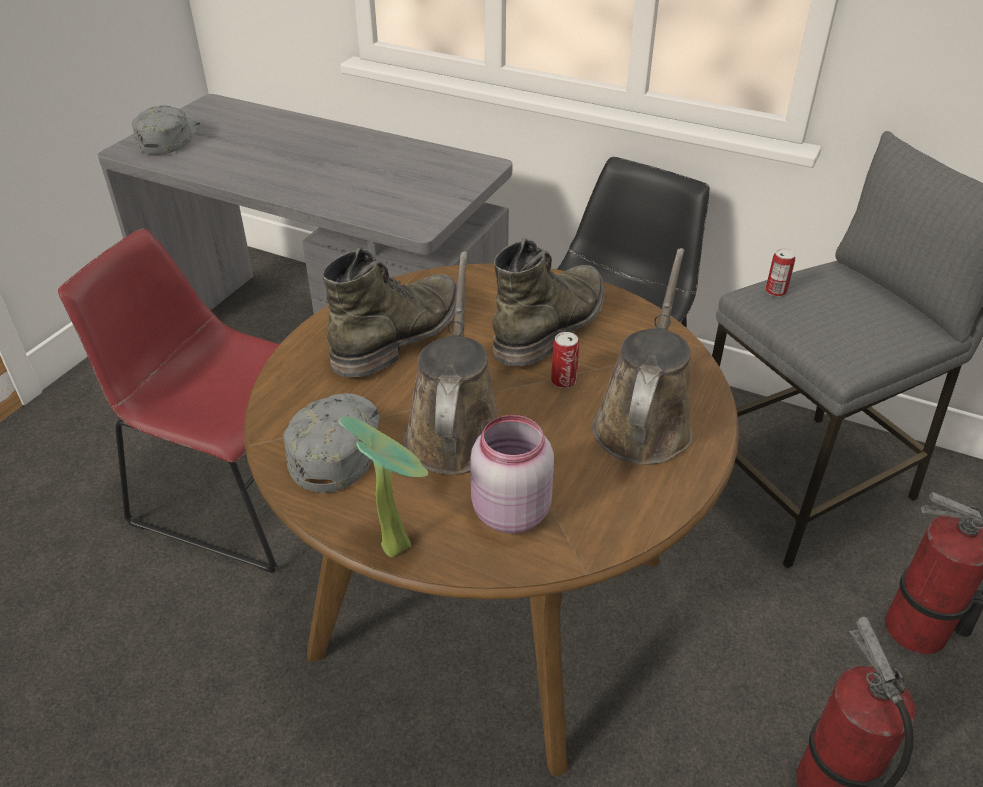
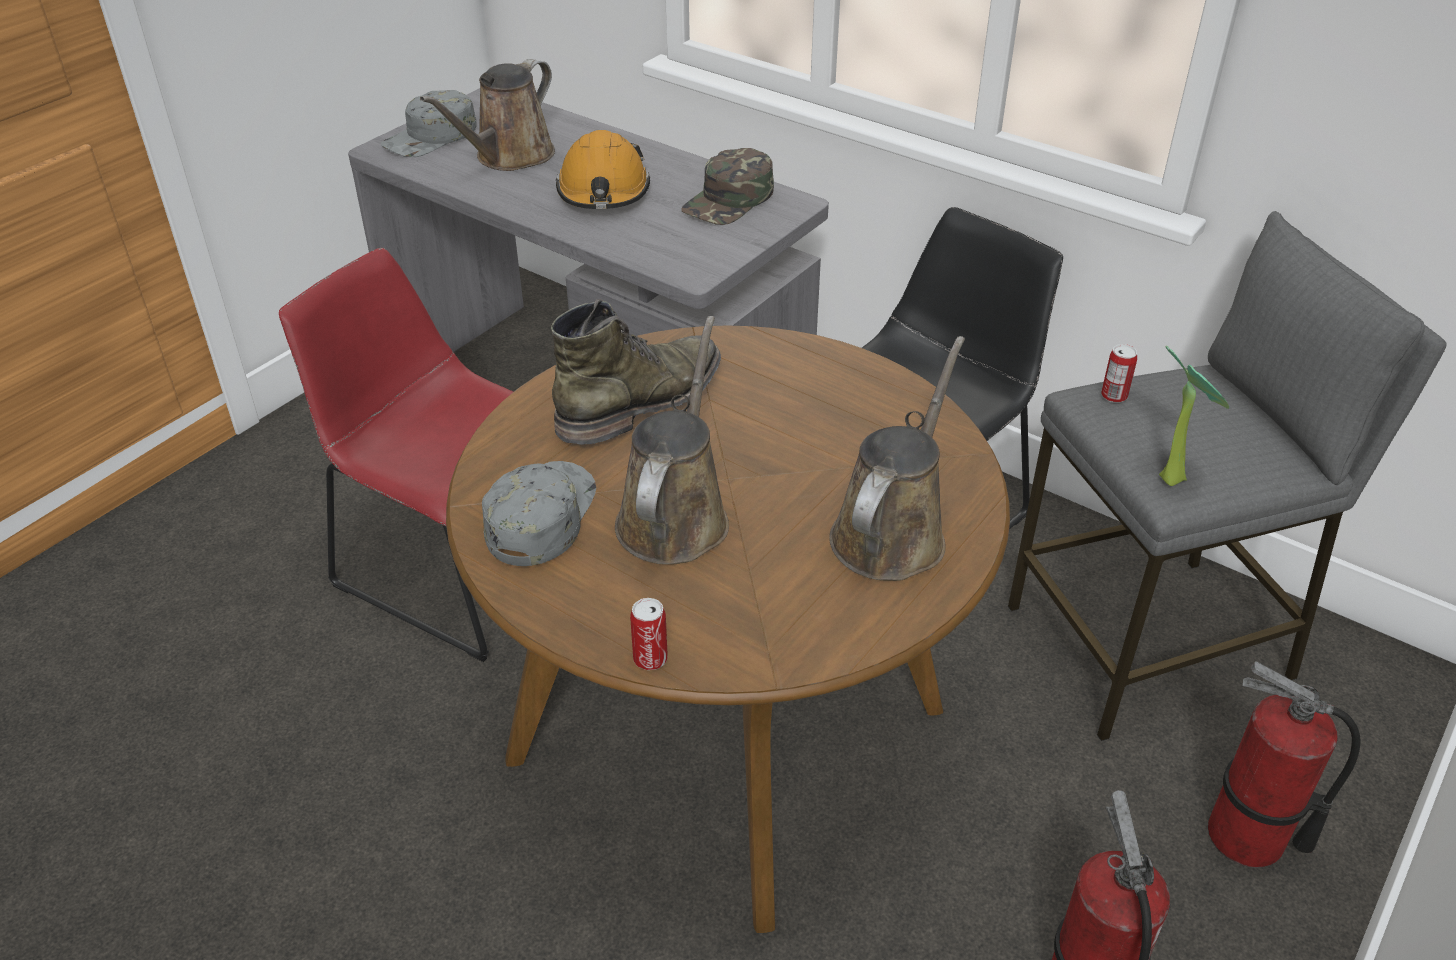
camera: 10 degrees right, 0 degrees up
grey cap [132,105,200,155] -> grey cap turned 150 degrees counterclockwise [380,90,477,157]
potted plant [339,416,428,557] -> potted plant moved to [1159,346,1229,486]
pink jar [470,415,554,534] -> none
green boot [493,238,605,366] -> none
can [551,332,579,388] -> can moved to [630,598,668,670]
none -> brown watering can [420,59,555,171]
none -> orange hard hat [556,130,650,209]
none -> green cap [681,148,774,225]

